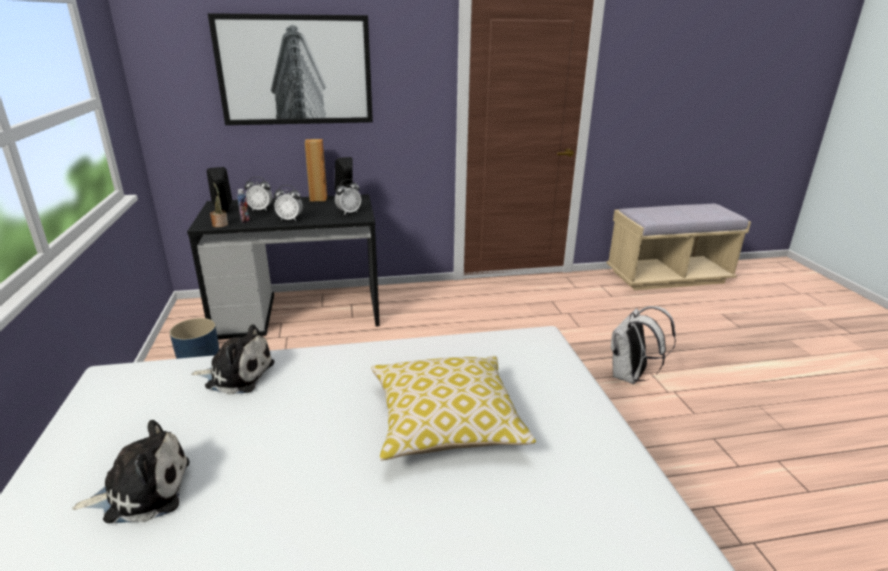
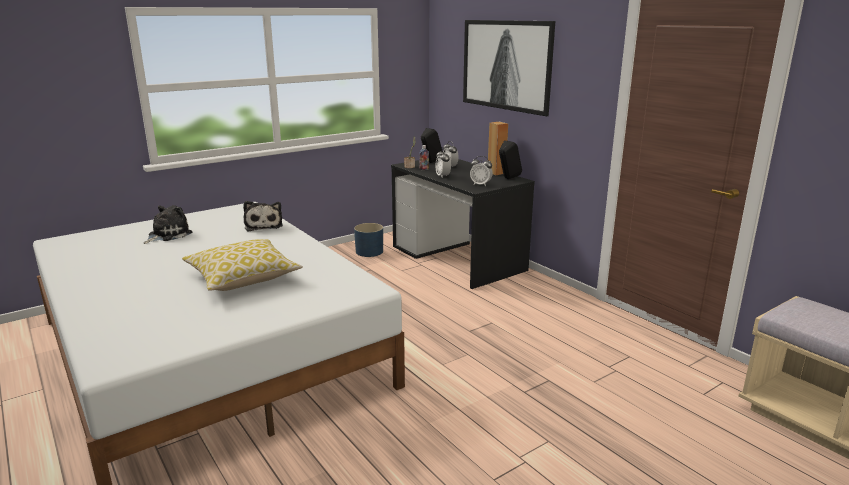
camera: 65 degrees right, 5 degrees down
plush toy [72,420,190,523] -> plush toy turned 105 degrees counterclockwise [144,205,192,244]
white backpack [611,306,676,384] -> none

